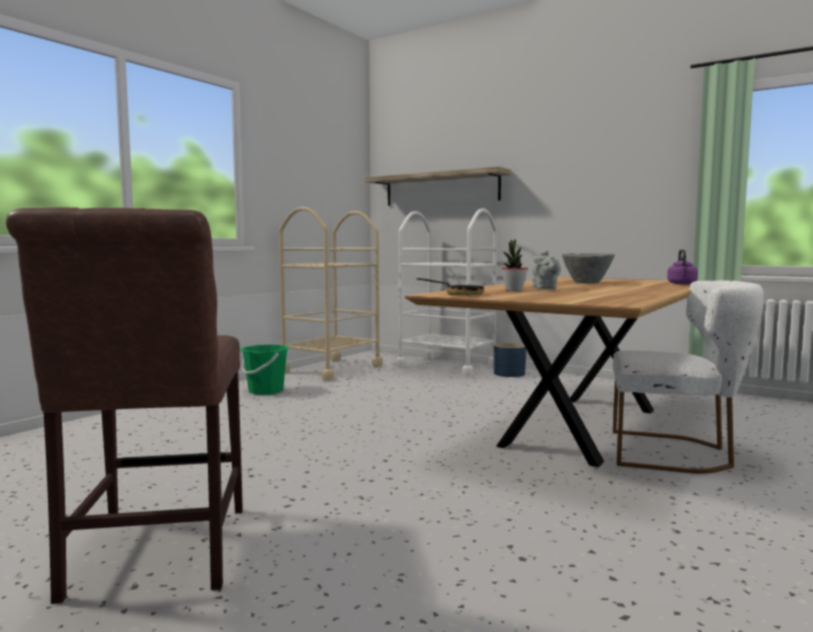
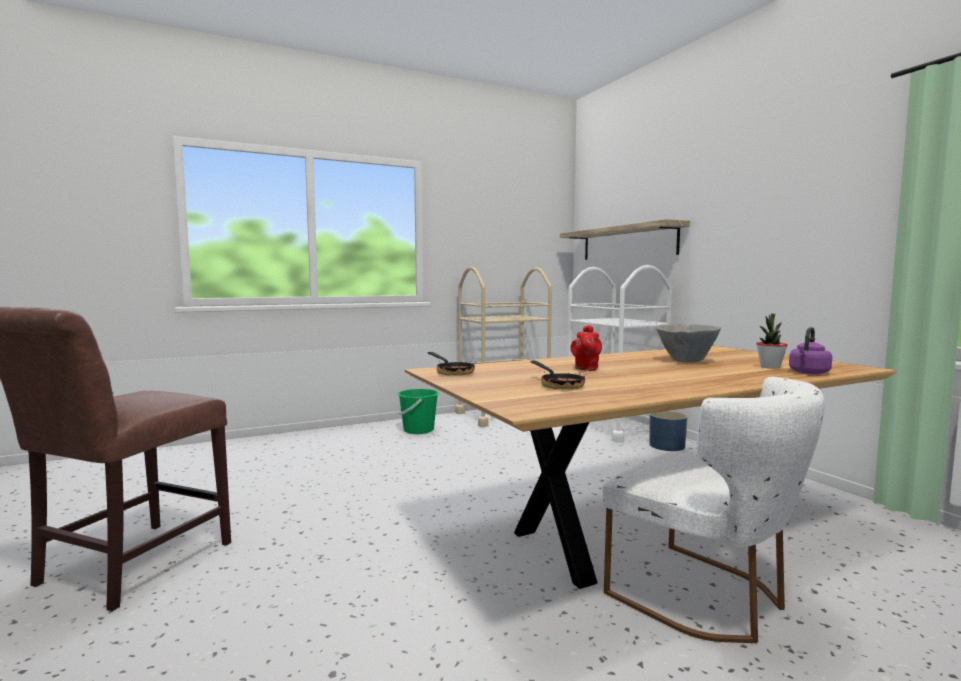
camera: 30 degrees right, 0 degrees up
potted plant [501,239,528,291] -> potted plant moved to [756,313,788,369]
grey teapot [532,249,561,289] -> red teapot [571,325,602,371]
none -> frying pan [531,360,587,389]

